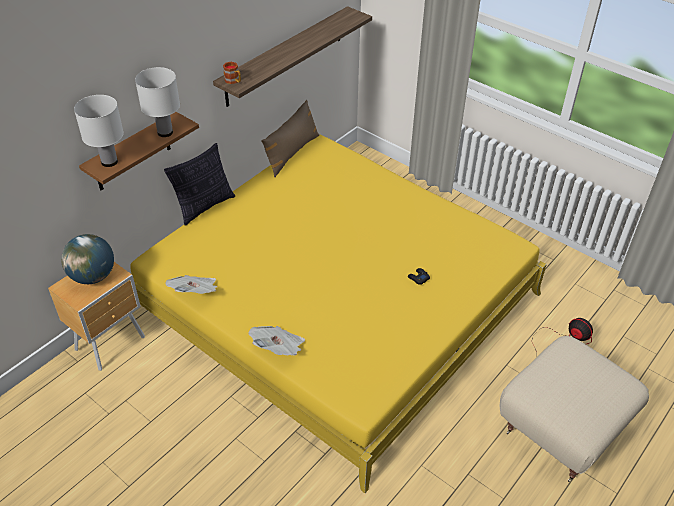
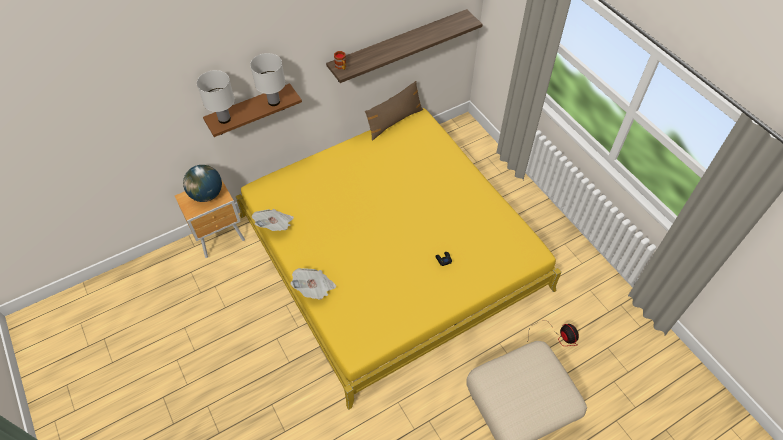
camera: 20 degrees right, 10 degrees up
pillow [164,143,235,226] -> none

